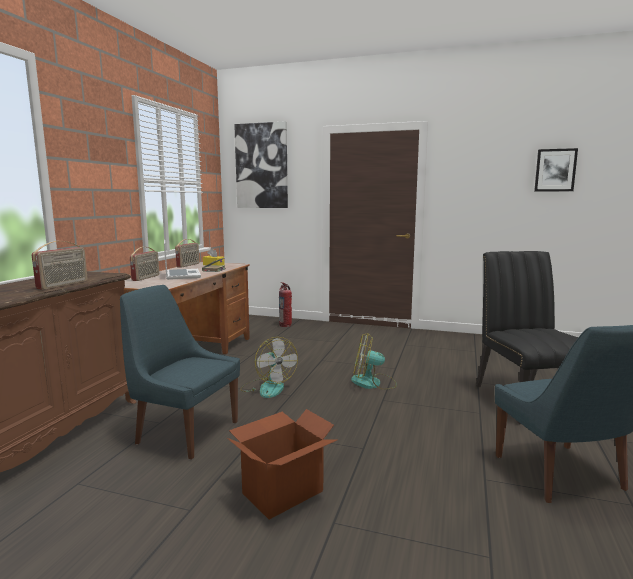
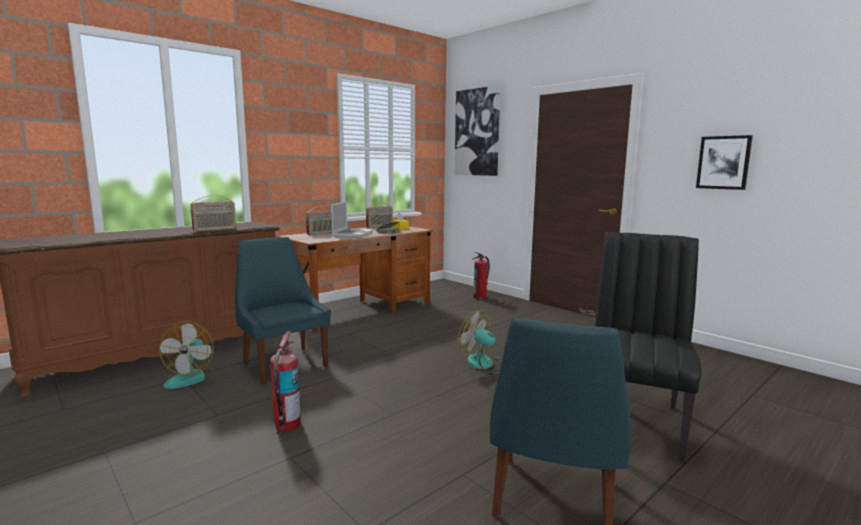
camera: 30 degrees right, 0 degrees up
cardboard box [227,409,337,519] -> fire extinguisher [270,331,301,431]
fan [240,337,298,398] -> fan moved to [159,322,214,389]
picture [534,148,578,192] -> picture moved to [696,135,753,190]

